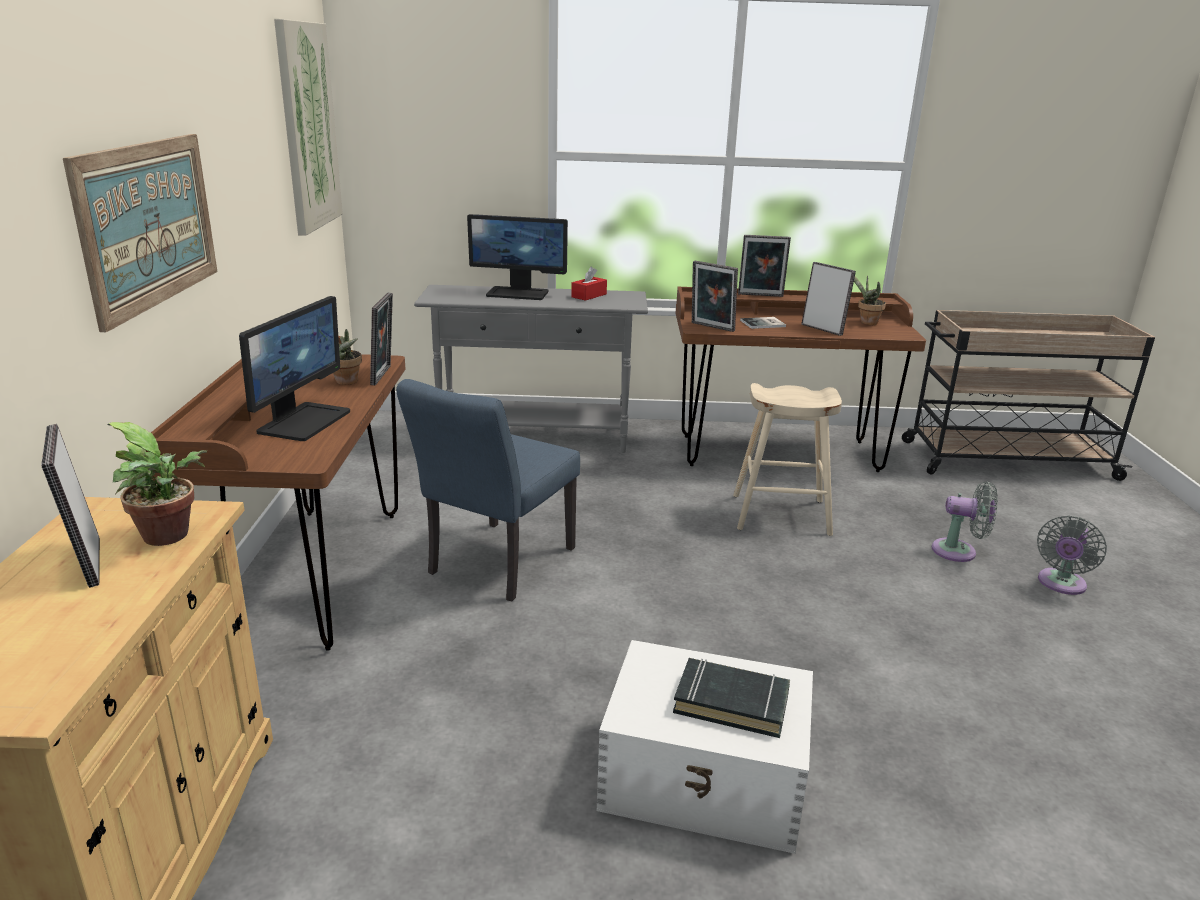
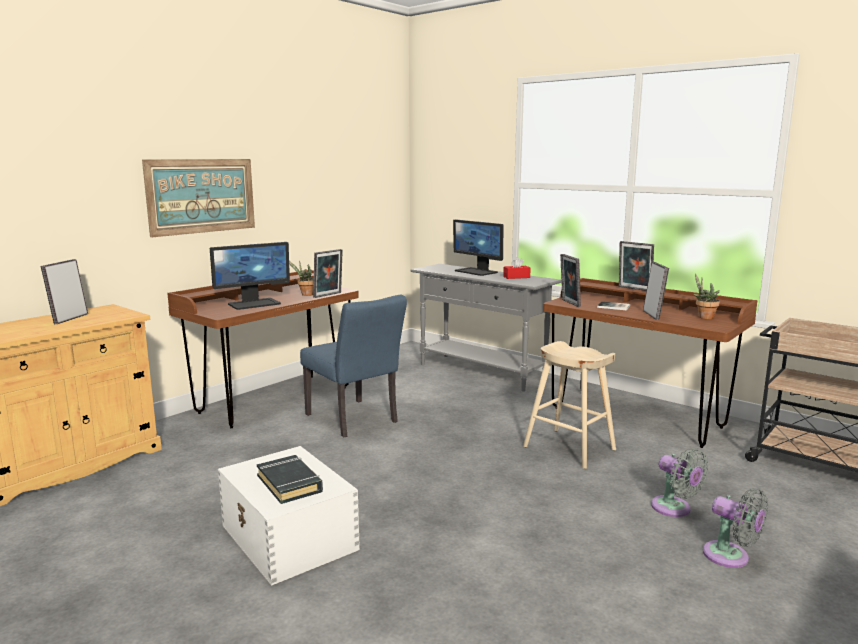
camera: 40 degrees right, 10 degrees down
potted plant [108,422,207,546] -> none
picture [274,19,343,236] -> none
blue chair [396,379,580,601] -> blue chair turned 105 degrees counterclockwise [300,295,407,437]
grey fan [1037,515,1107,595] -> grey fan turned 120 degrees counterclockwise [703,488,768,568]

